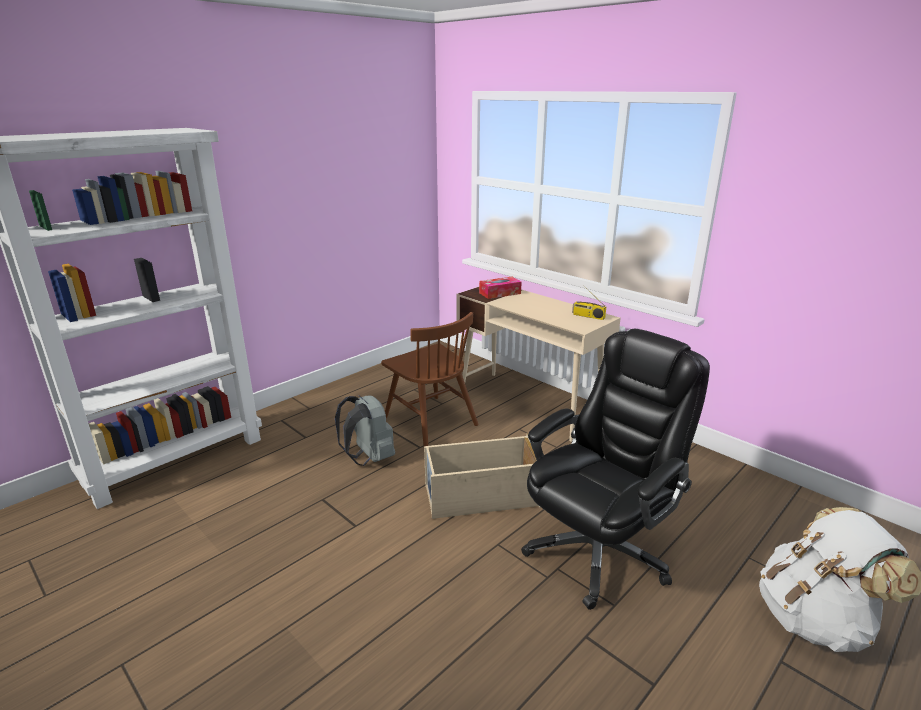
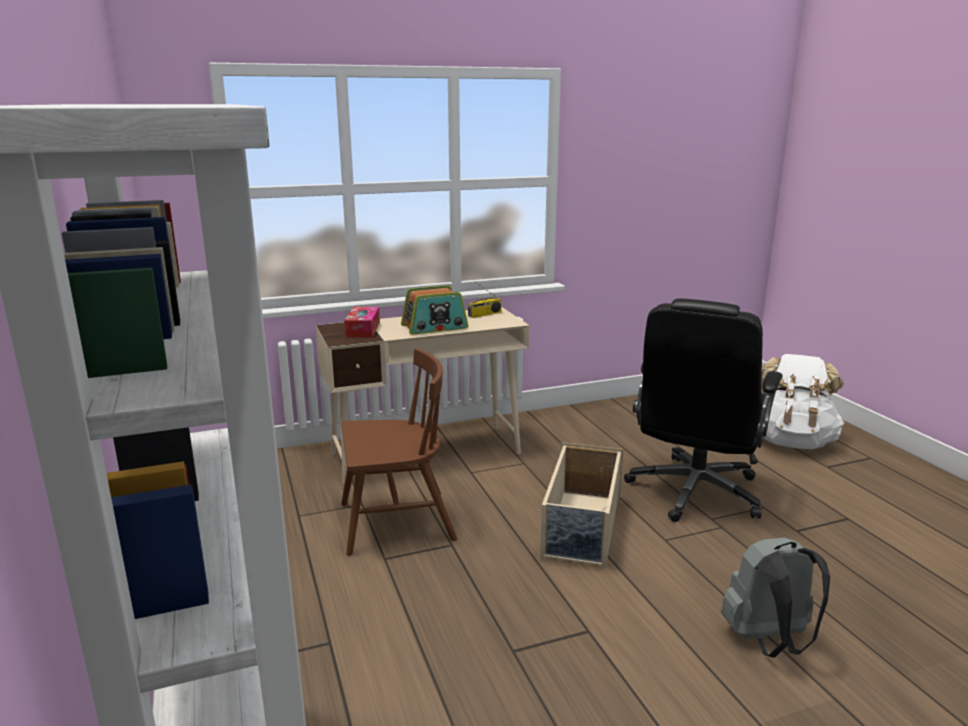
camera: 65 degrees left, 5 degrees down
grey backpack [335,395,395,466] -> grey backpack moved to [721,537,830,658]
black office chair [521,328,710,610] -> black office chair turned 135 degrees counterclockwise [624,298,783,522]
none -> radio [401,285,468,335]

